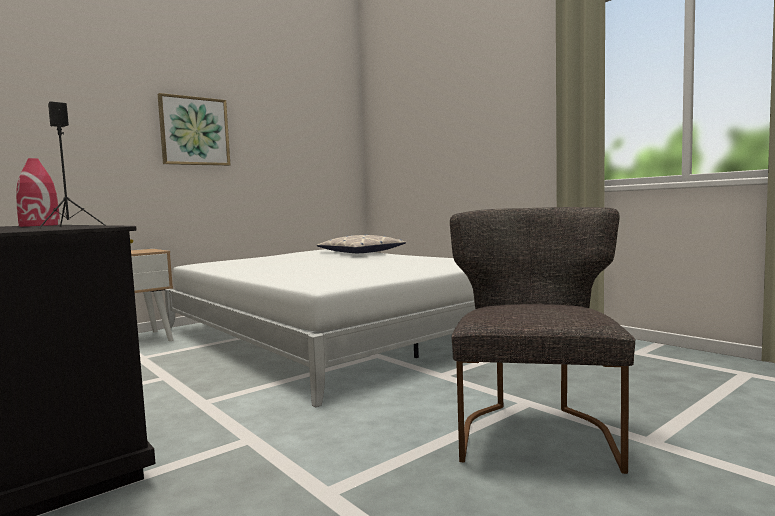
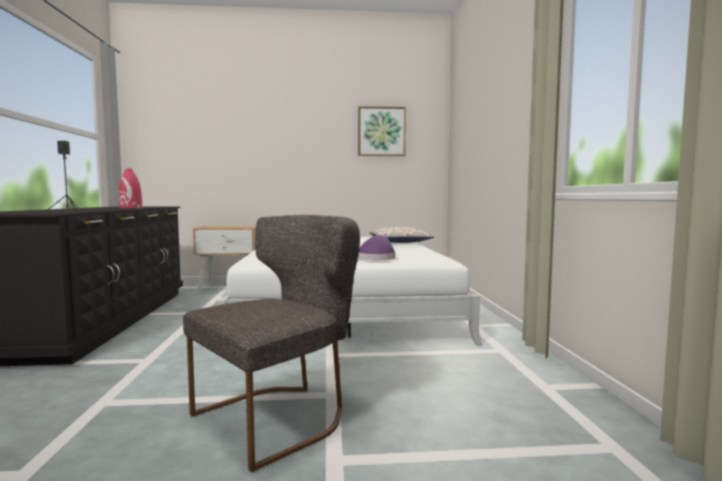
camera: 35 degrees right, 0 degrees up
picture [158,93,230,166] -> picture moved to [358,106,406,156]
none -> purple hat [358,235,395,260]

